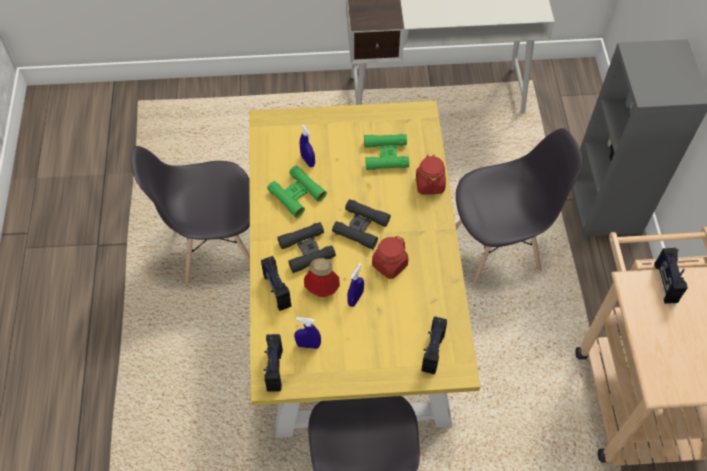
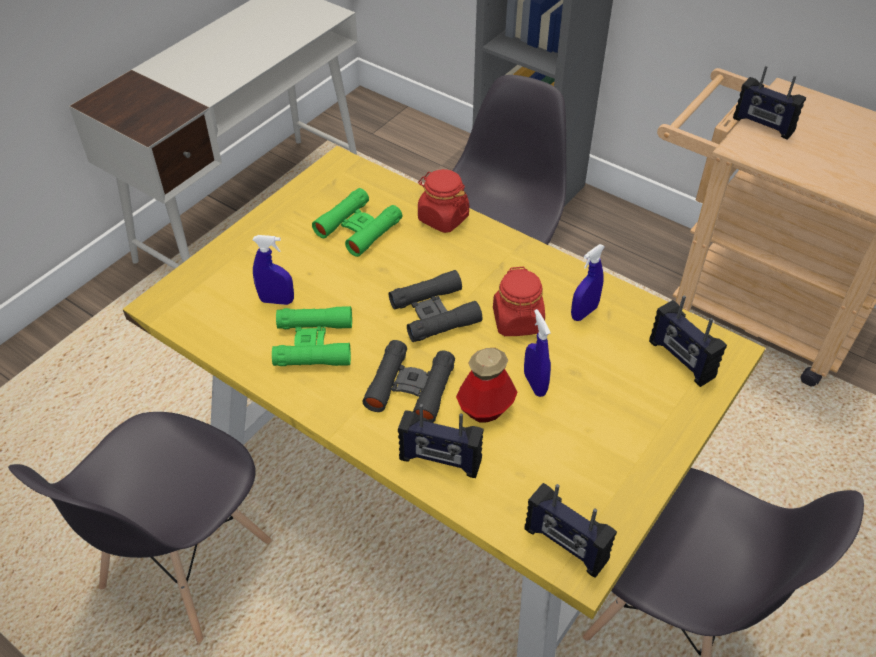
camera: 50 degrees left, 10 degrees down
blue spray bottle [294,317,321,349] -> blue spray bottle moved to [571,244,605,321]

